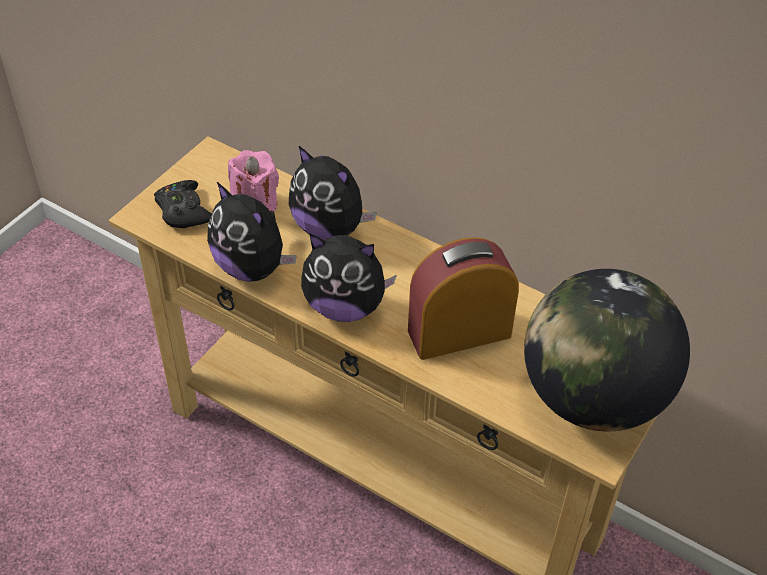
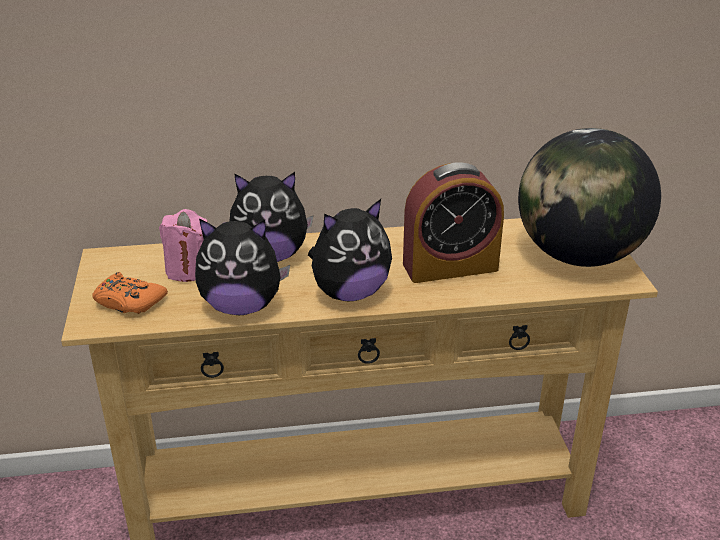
camera: 40 degrees left, 15 degrees down
black game controller [154,180,211,228] -> orange game controller [92,272,168,314]
alarm clock [408,237,519,360] -> alarm clock turned 135 degrees counterclockwise [403,162,504,283]

